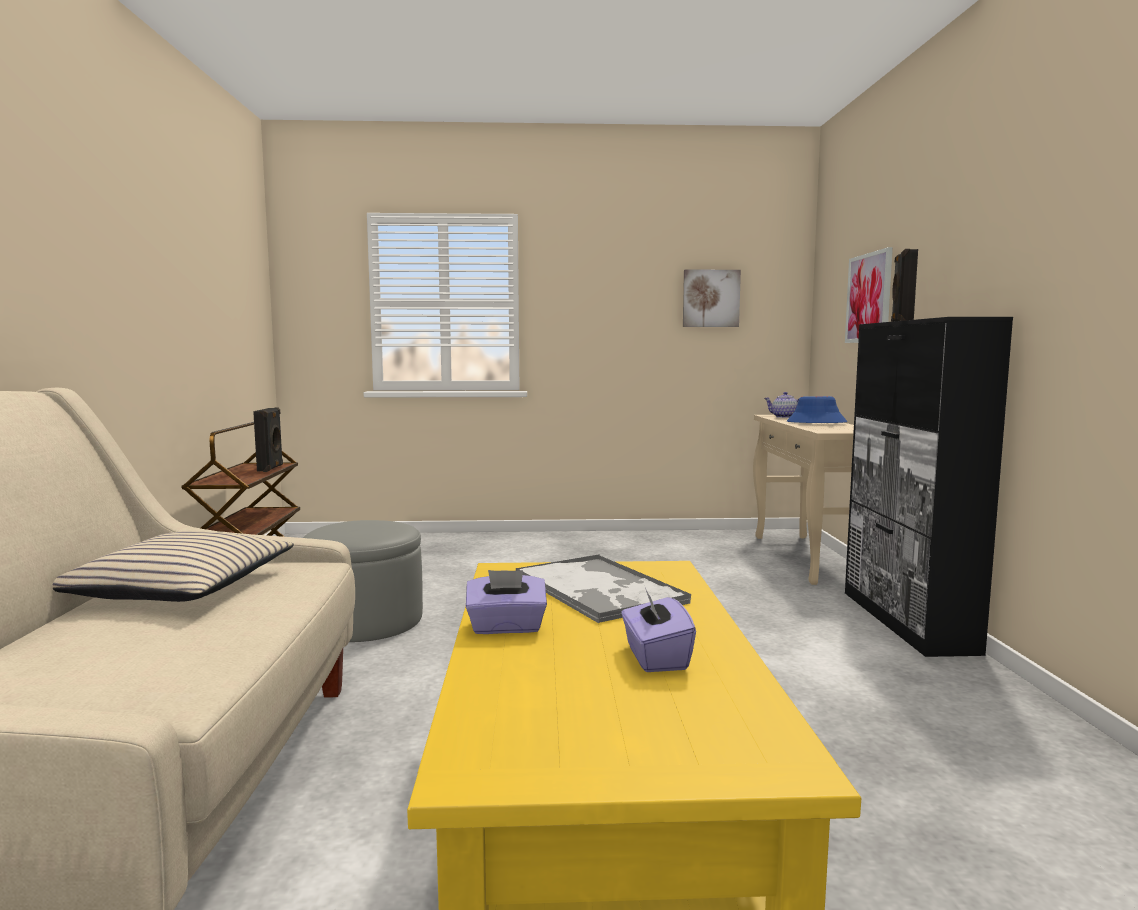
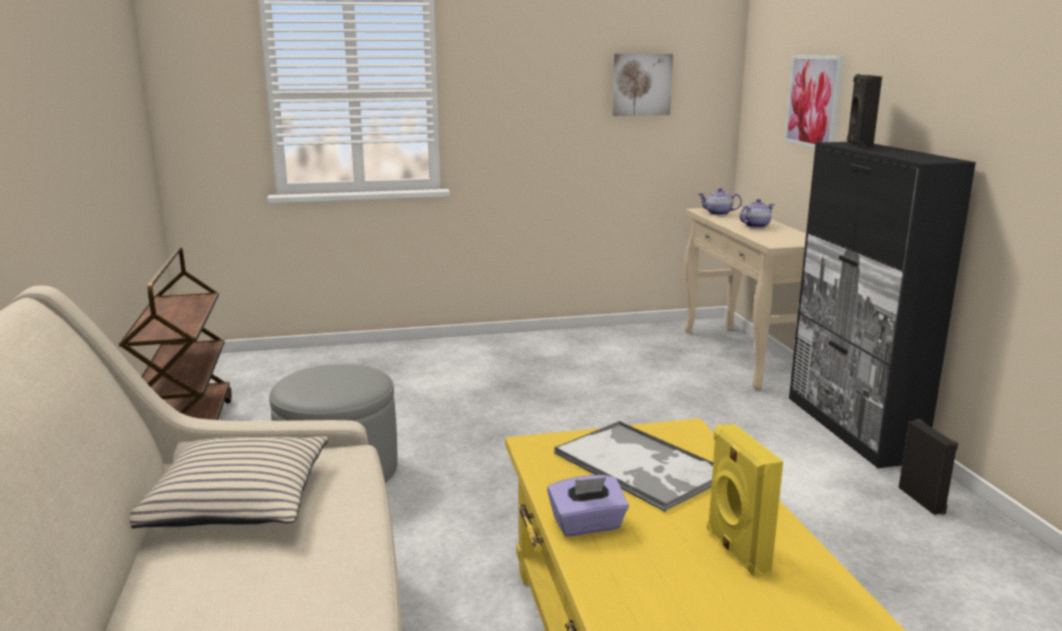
camera: 10 degrees left, 10 degrees up
black speaker [253,407,283,472] -> black speaker moved to [898,419,958,515]
purple tissue box [621,588,696,672] -> yellow speaker [707,424,783,577]
blue hat [787,396,847,423] -> teapot [740,199,775,228]

